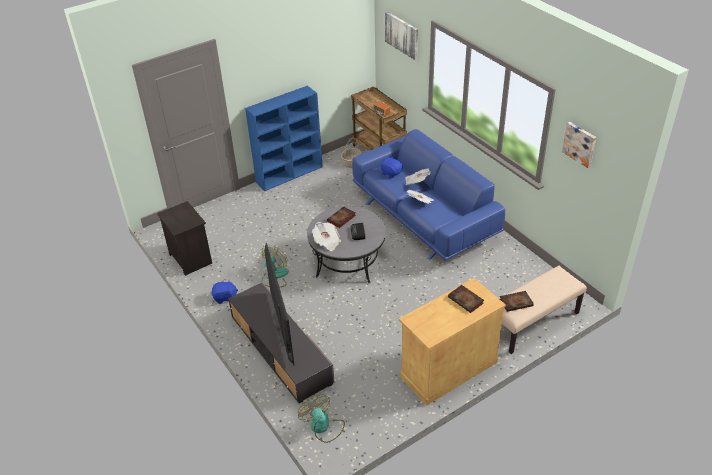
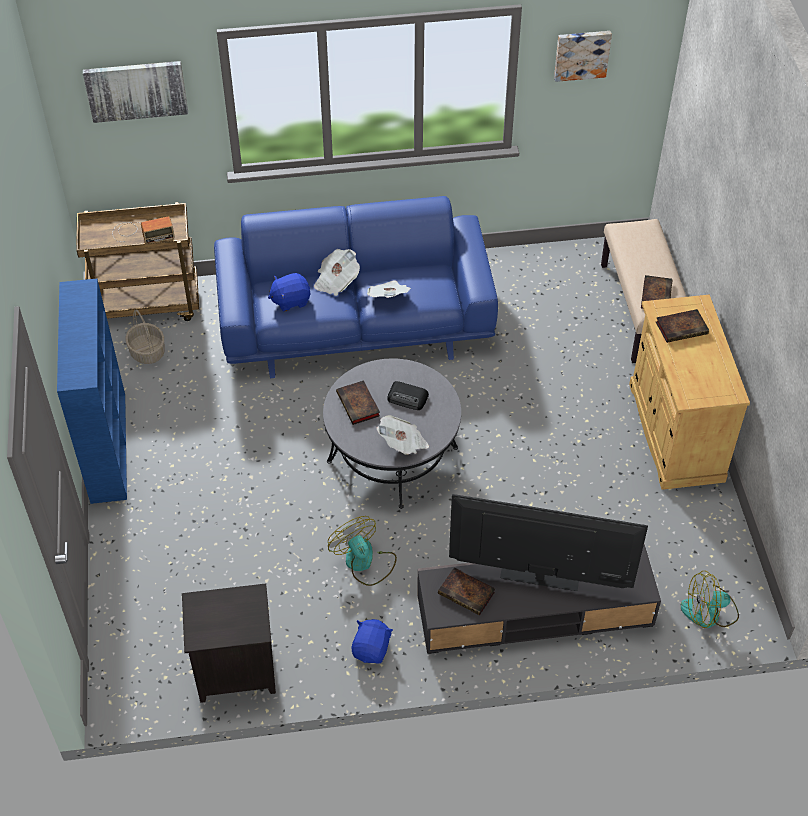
camera: 65 degrees left, 10 degrees up
none -> book [438,567,495,615]

